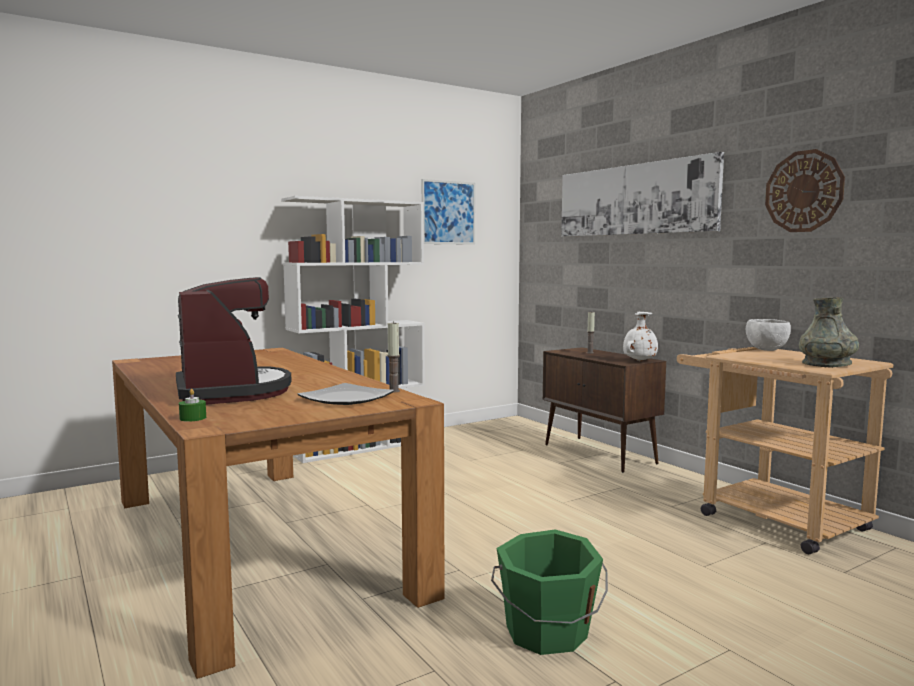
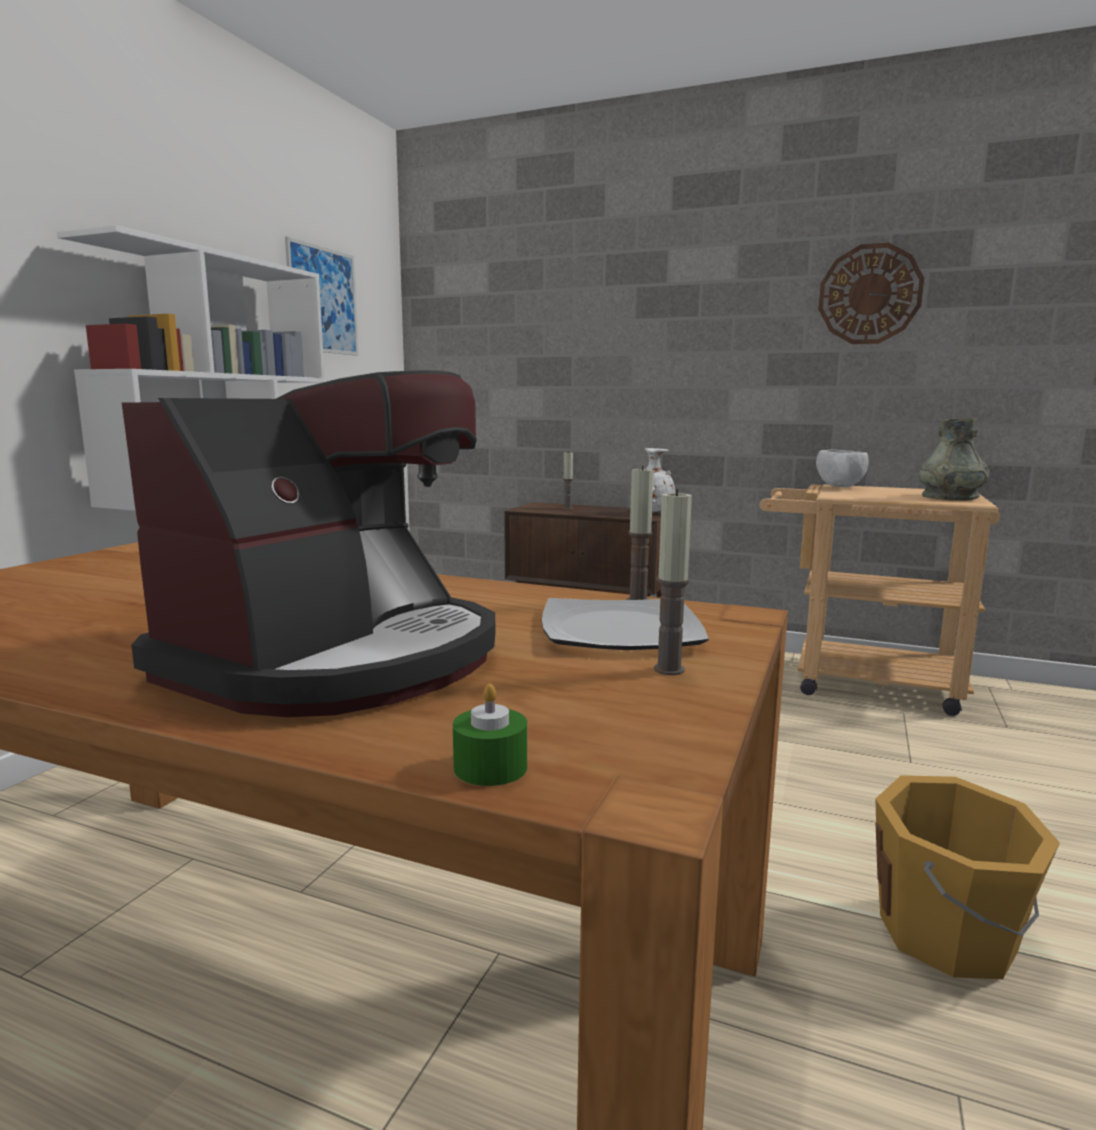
camera: 35 degrees left, 5 degrees up
coffee machine [176,277,292,405] -> coffee machine turned 90 degrees clockwise [122,370,495,717]
green bucket [491,530,608,655] -> orange bucket [875,775,1060,979]
picture [561,152,724,237] -> none
none -> candle [654,489,692,675]

